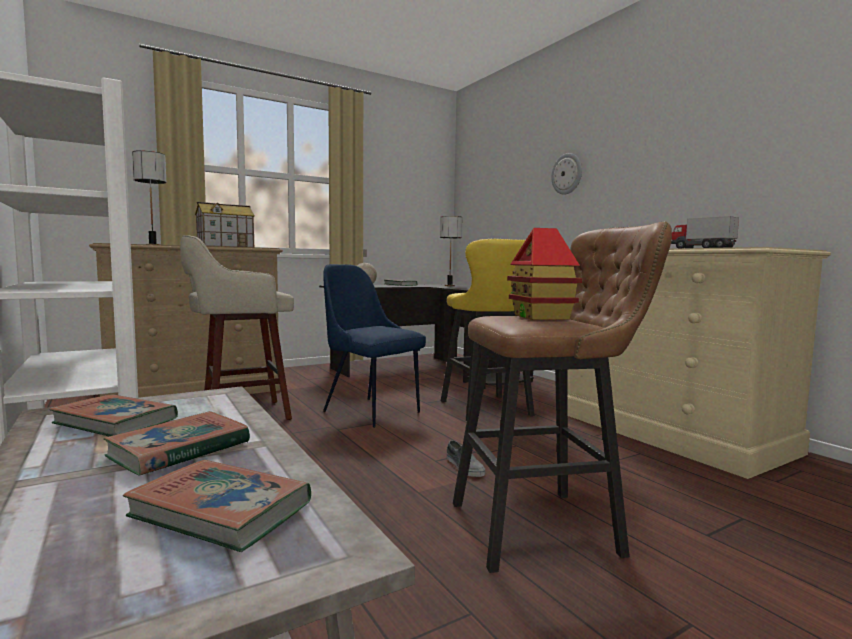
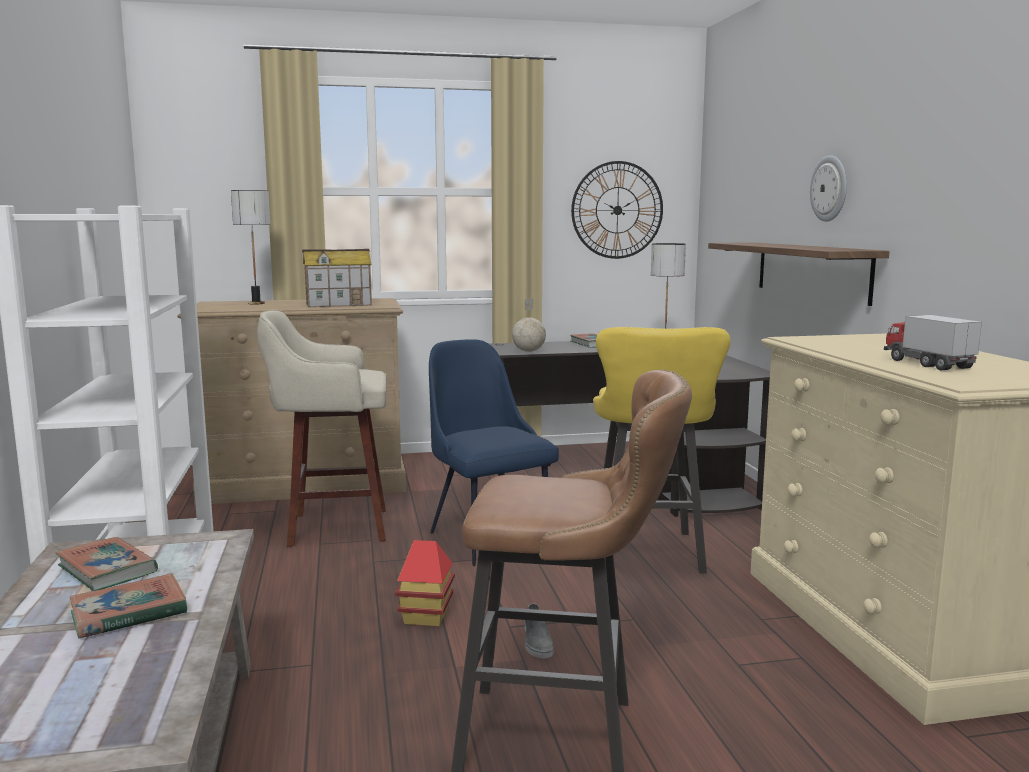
camera: 20 degrees right, 5 degrees up
book [123,460,311,552] -> none
toy house [507,228,582,320] -> toy house moved to [395,540,455,626]
none -> wall clock [571,161,663,259]
none -> shelf [708,242,890,306]

